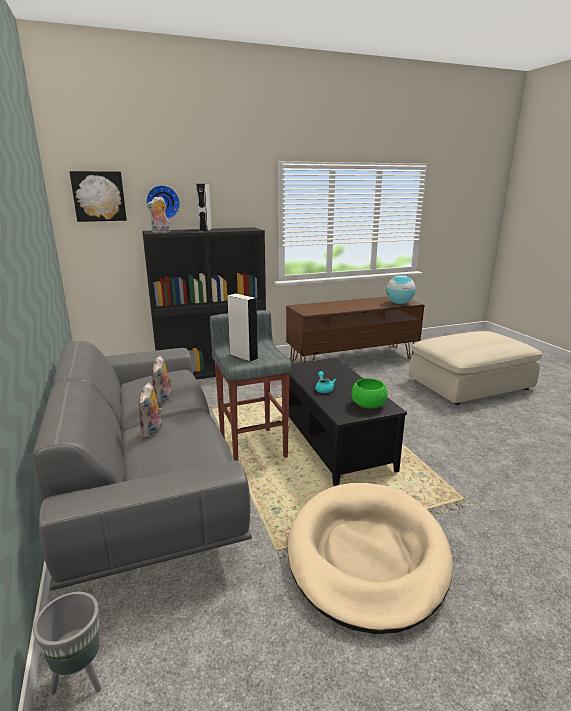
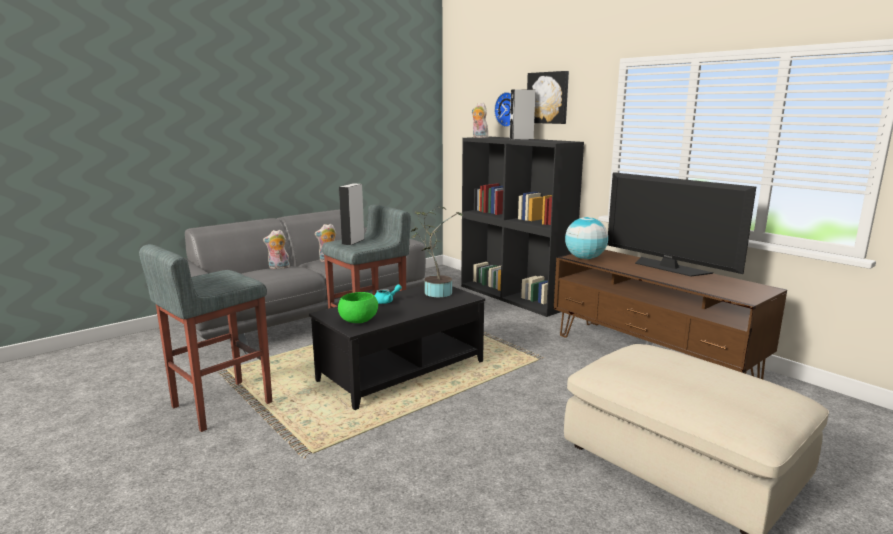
camera: 70 degrees right, 5 degrees down
grey planter [33,592,101,695] -> none
picture [70,171,127,222] -> picture moved to [527,71,569,124]
beige dog bed [288,483,453,634] -> grey stool [139,244,272,432]
globe [386,275,416,304] -> globe moved to [565,217,608,259]
none -> potted plant [410,206,464,297]
none -> television [607,172,756,276]

